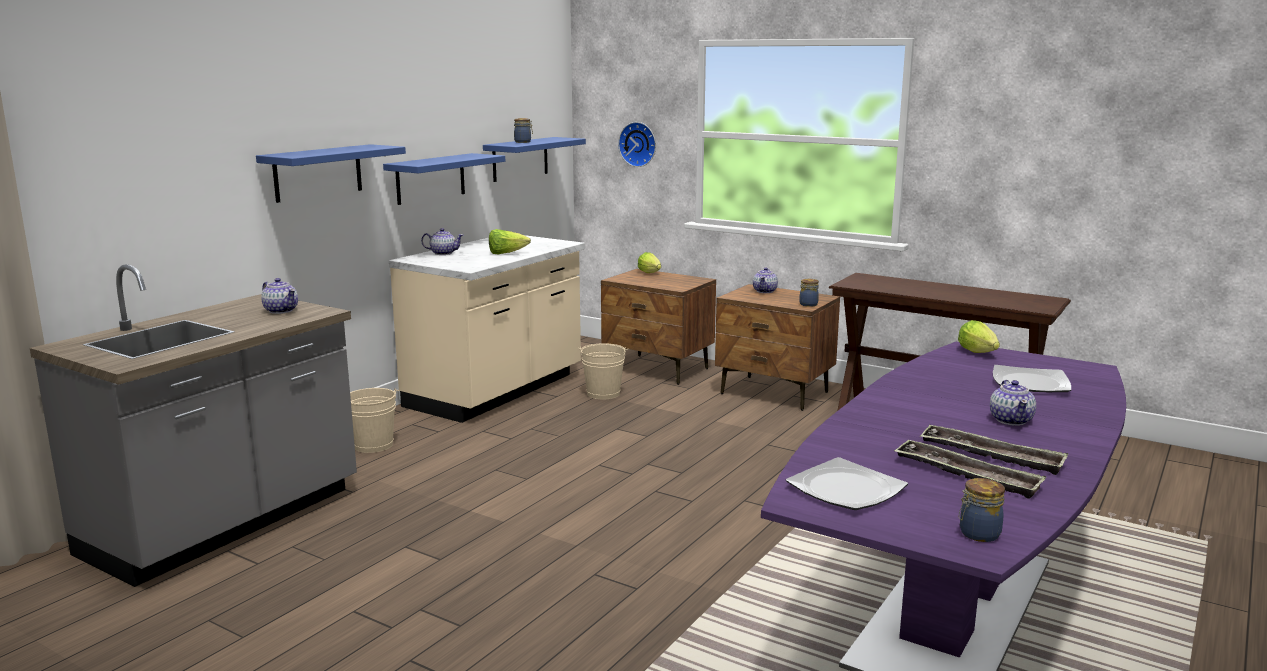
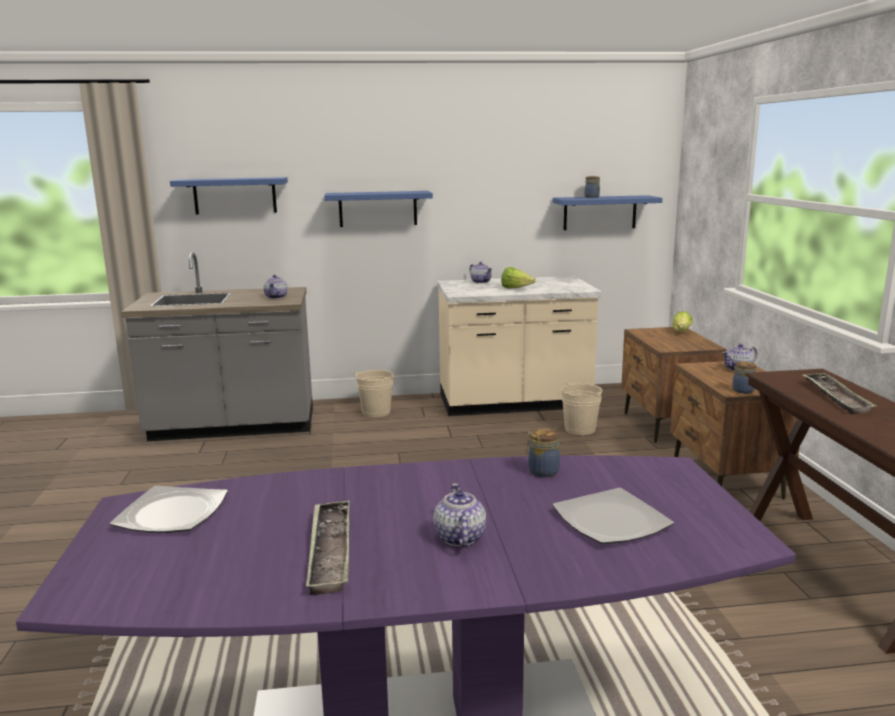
camera: 50 degrees right, 0 degrees up
blue shelf [383,153,505,205] -> blue shelf moved to [170,177,288,214]
wall clock [618,122,656,167] -> none
tray [894,439,1046,499] -> tray moved to [803,373,877,414]
lettuce [958,320,1000,353] -> none
jar [958,478,1005,542] -> jar moved to [526,428,560,477]
teapot [990,380,1036,426] -> teapot turned 120 degrees clockwise [433,483,486,546]

